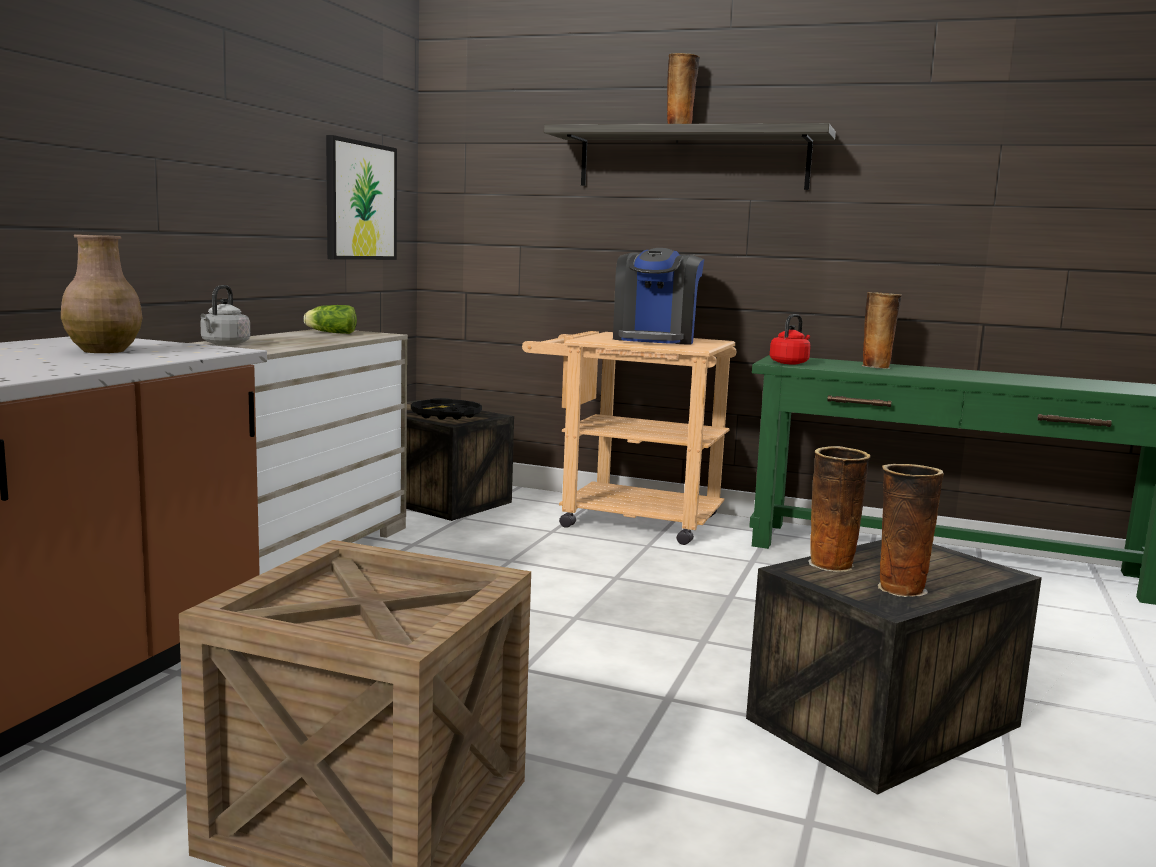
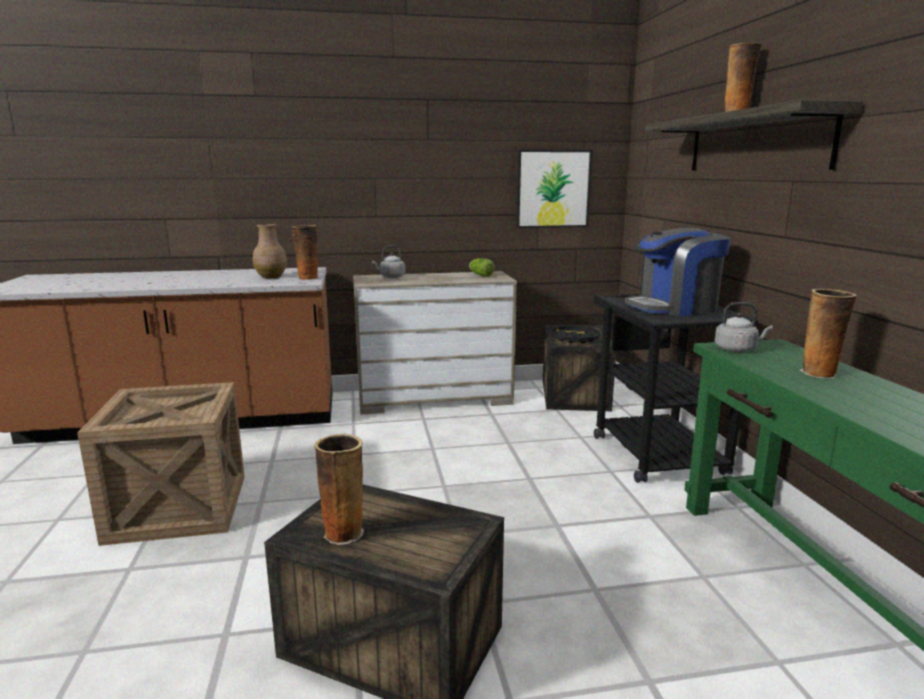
camera: 60 degrees right, 5 degrees up
beige cart [522,331,737,545] -> black cart [593,294,759,483]
red kettle [770,314,811,364] -> grey kettle [715,302,773,352]
vase [808,446,871,572] -> vase moved to [291,225,319,280]

